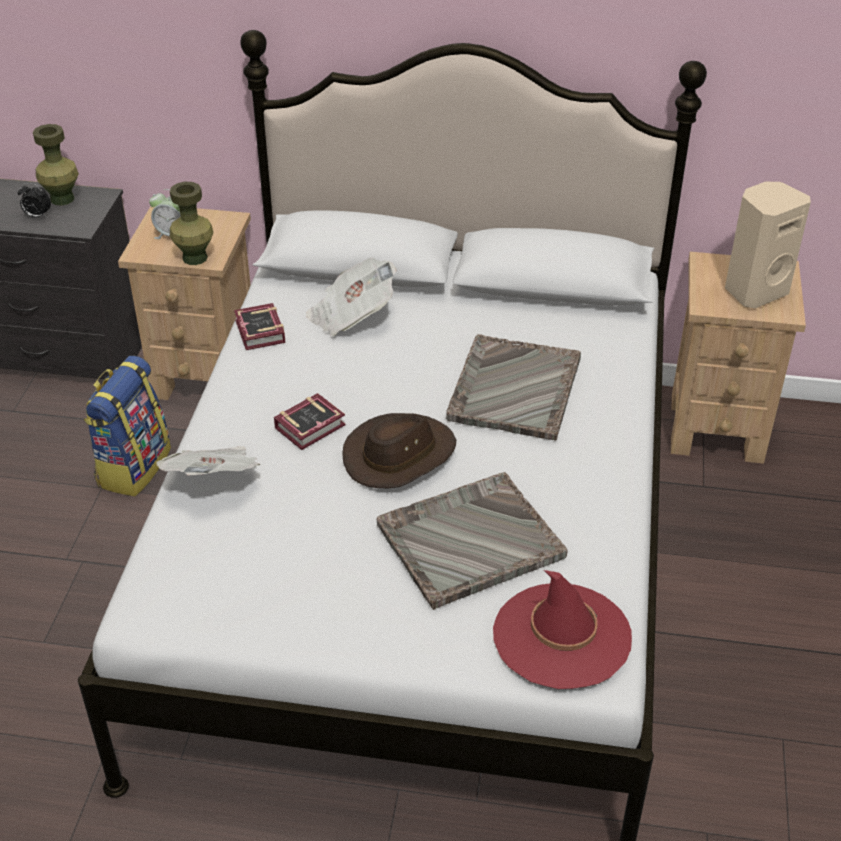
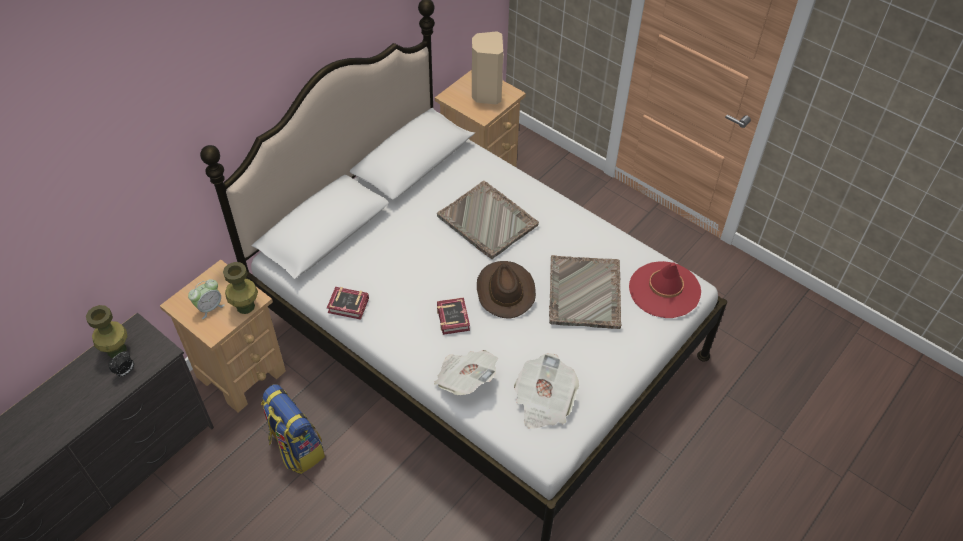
camera: 60 degrees left, 10 degrees up
newspaper [306,257,397,336] -> newspaper moved to [514,353,579,429]

